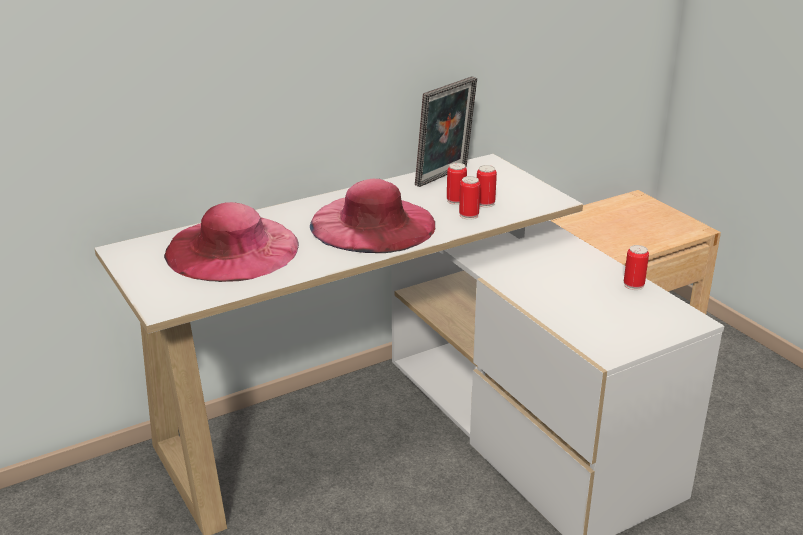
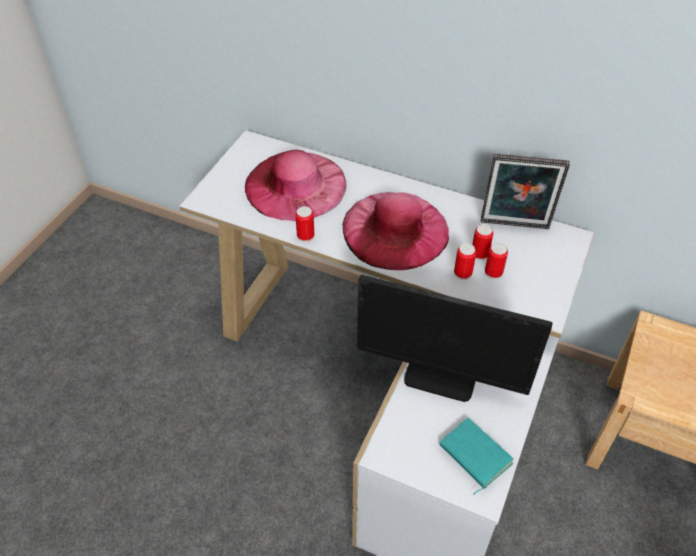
camera: 55 degrees right, 20 degrees up
can [624,245,649,290] -> can moved to [295,206,314,242]
none -> monitor [357,275,553,402]
none -> turquoise book [439,418,514,495]

